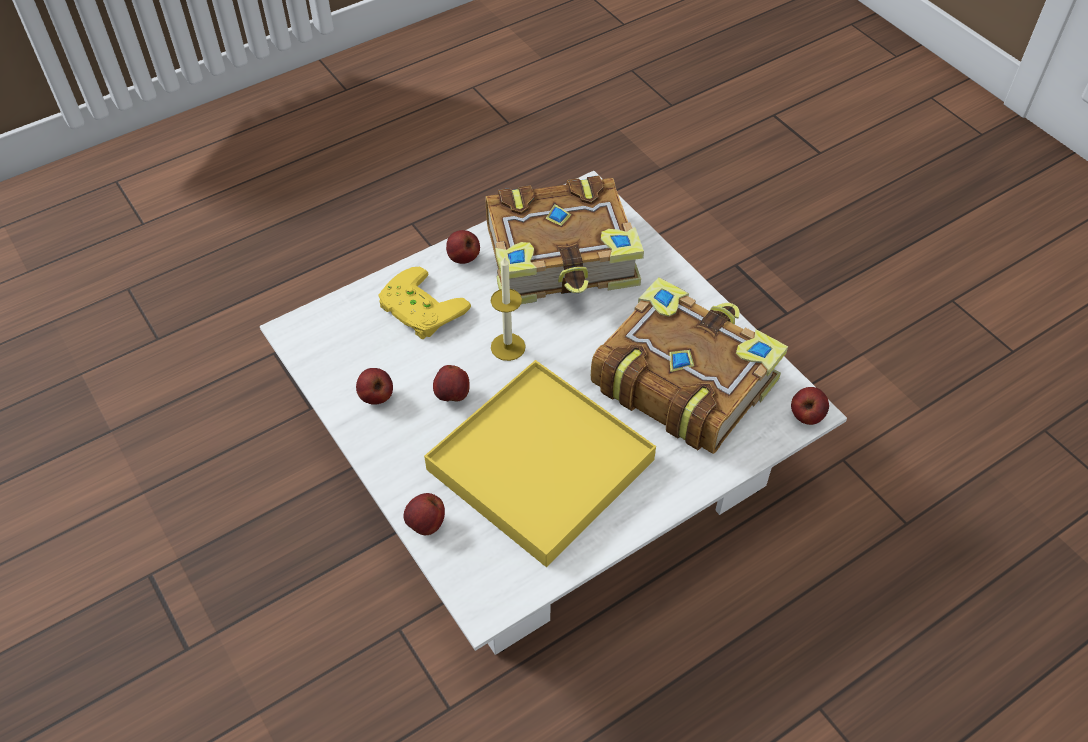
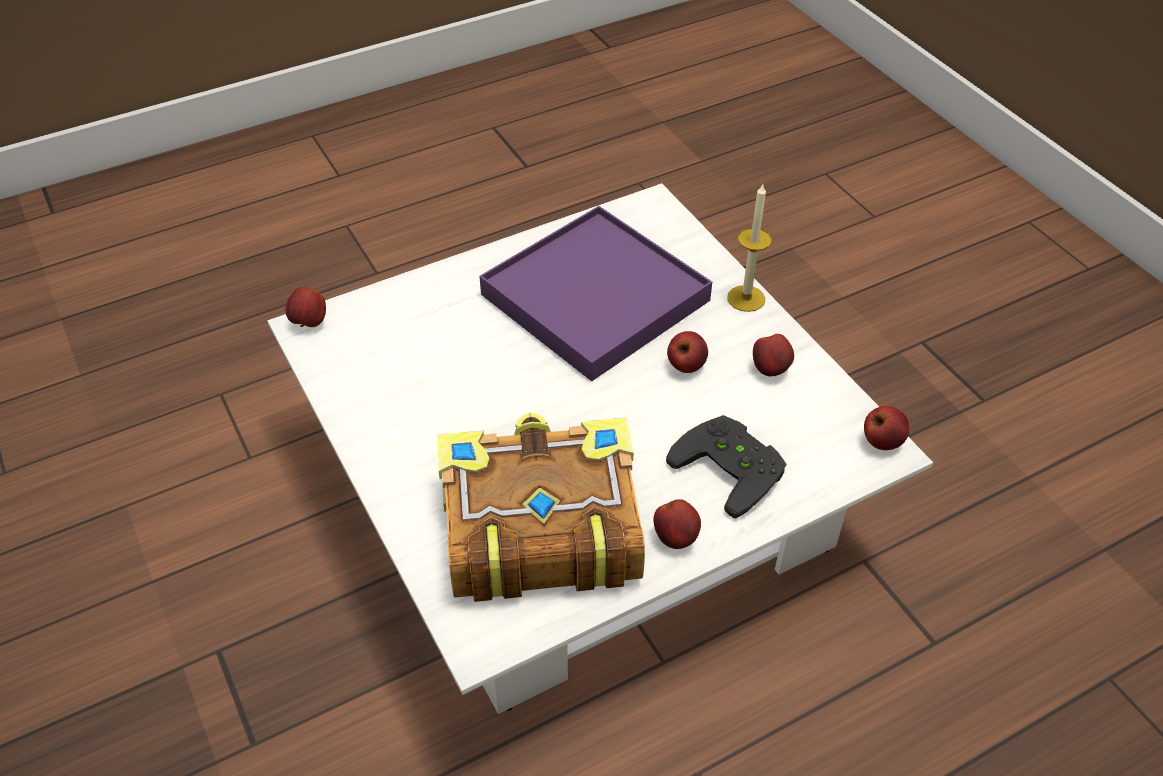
camera: 175 degrees left, 5 degrees down
yellow game controller [378,267,471,339] -> black game controller [666,415,786,519]
apple [404,493,445,535] -> apple moved to [864,406,909,450]
yellow tray [424,360,656,567] -> purple tray [479,206,712,381]
candle [491,256,526,361] -> candle moved to [727,184,772,312]
book [591,277,788,454] -> none

